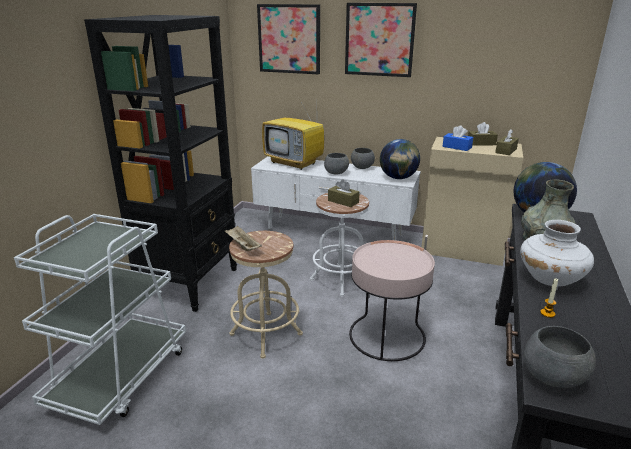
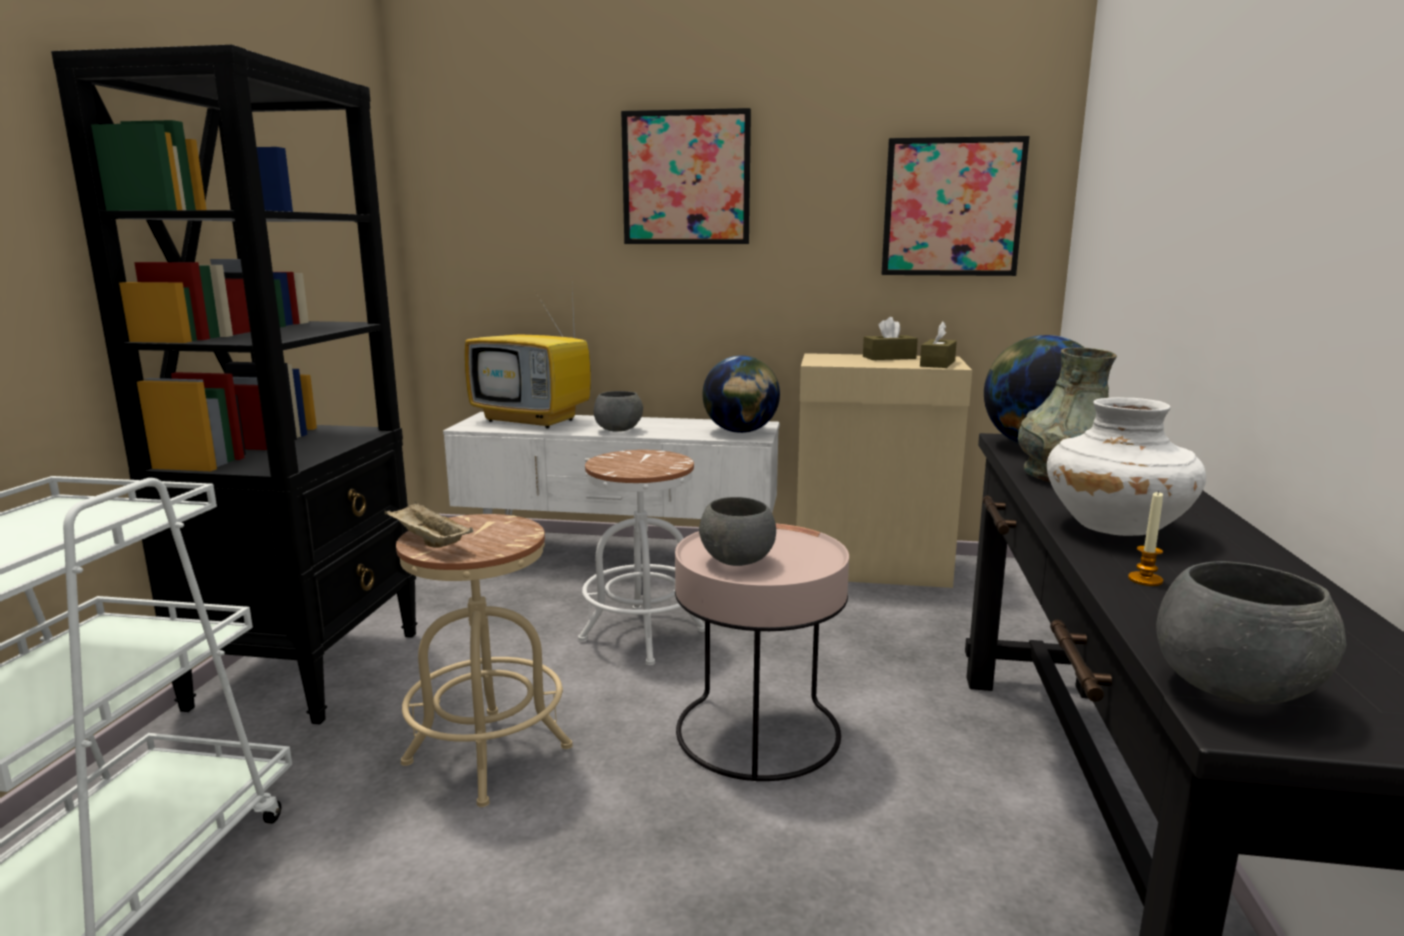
camera: 10 degrees left, 10 degrees down
picture [257,4,320,74] -> picture moved to [881,136,1029,276]
brown tissue box [328,179,360,207] -> none
grey bowl [351,148,375,169] -> grey bowl moved to [699,497,776,566]
blue tissue box [442,125,473,151] -> none

